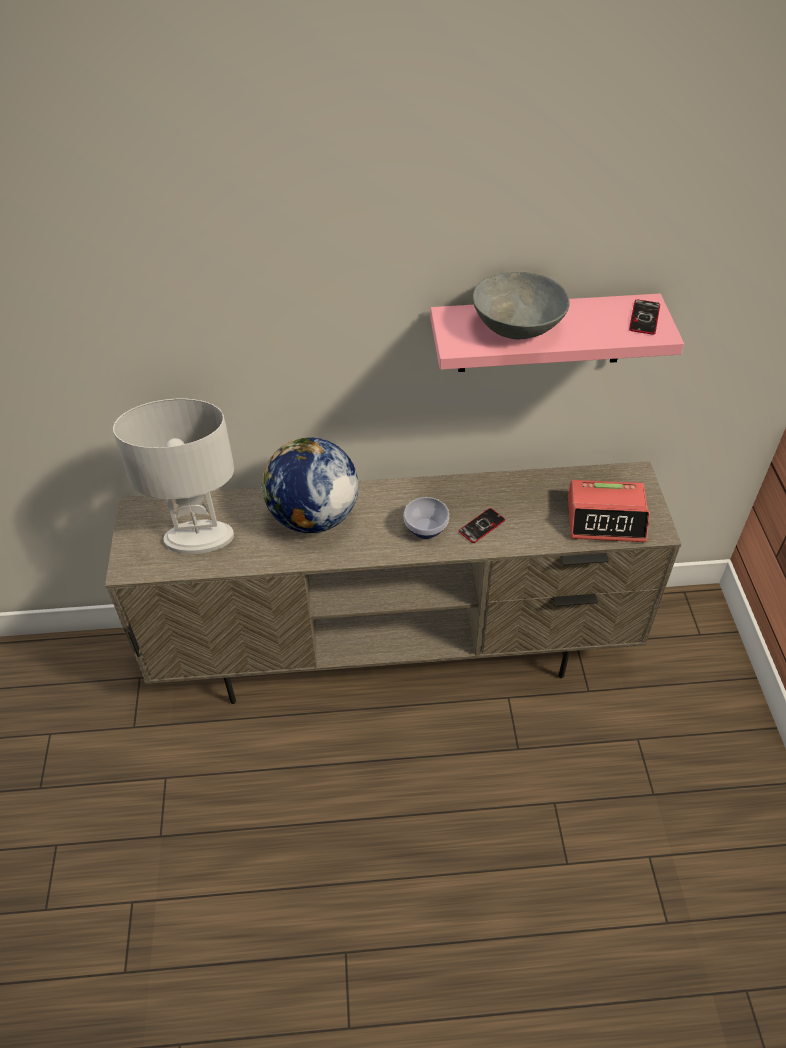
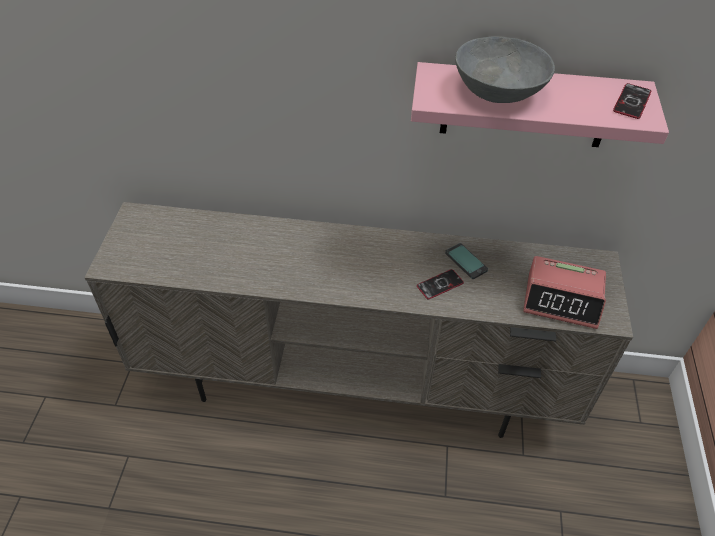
camera: 10 degrees right, 0 degrees up
white table lamp [113,399,234,554] -> none
globe [261,437,359,533] -> none
bowl [403,497,449,539] -> none
none -> phone [445,243,488,279]

